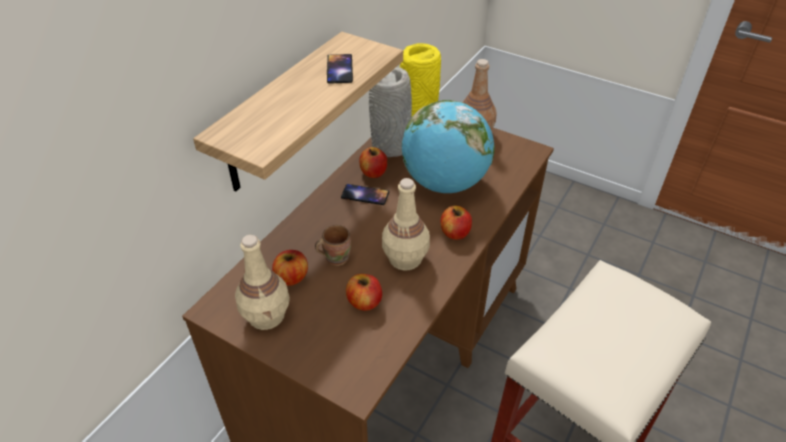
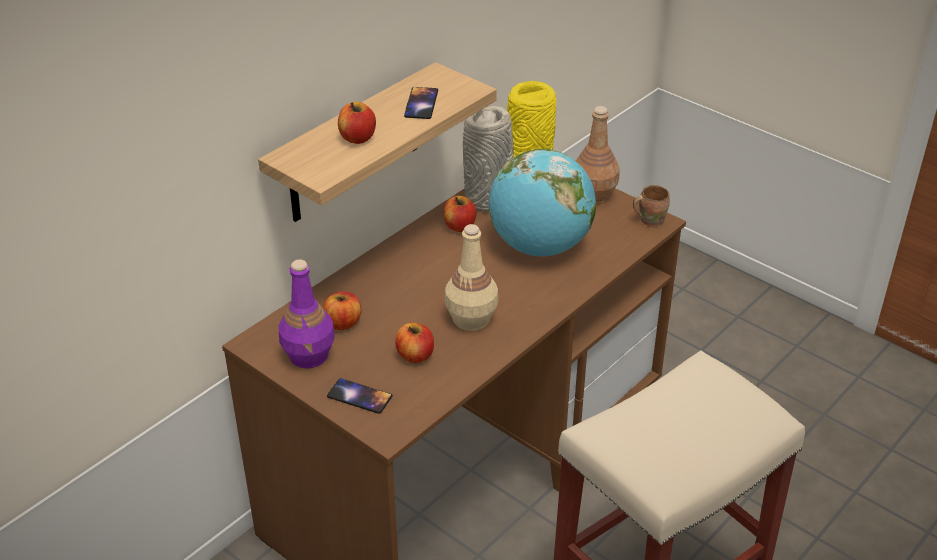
camera: 10 degrees right, 5 degrees down
beige bottle [235,235,290,330] -> purple bottle [278,259,335,368]
brown mug [315,225,351,266] -> brown mug moved to [633,185,670,227]
phone [341,184,389,205] -> phone moved to [327,378,392,414]
apple [441,206,472,240] -> apple moved to [338,102,376,144]

